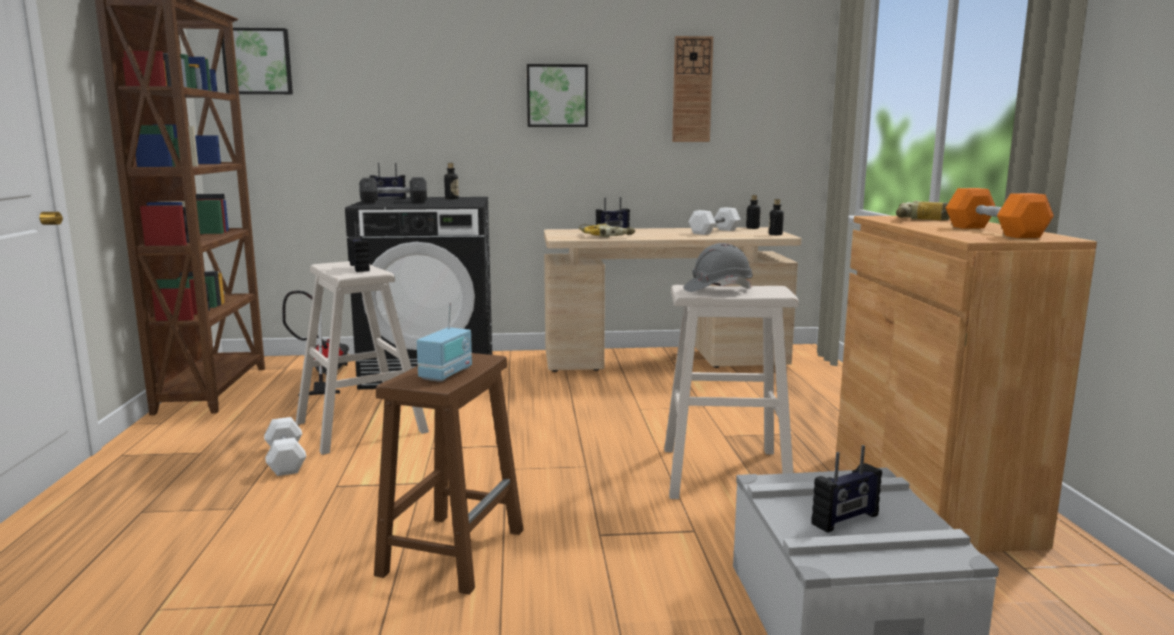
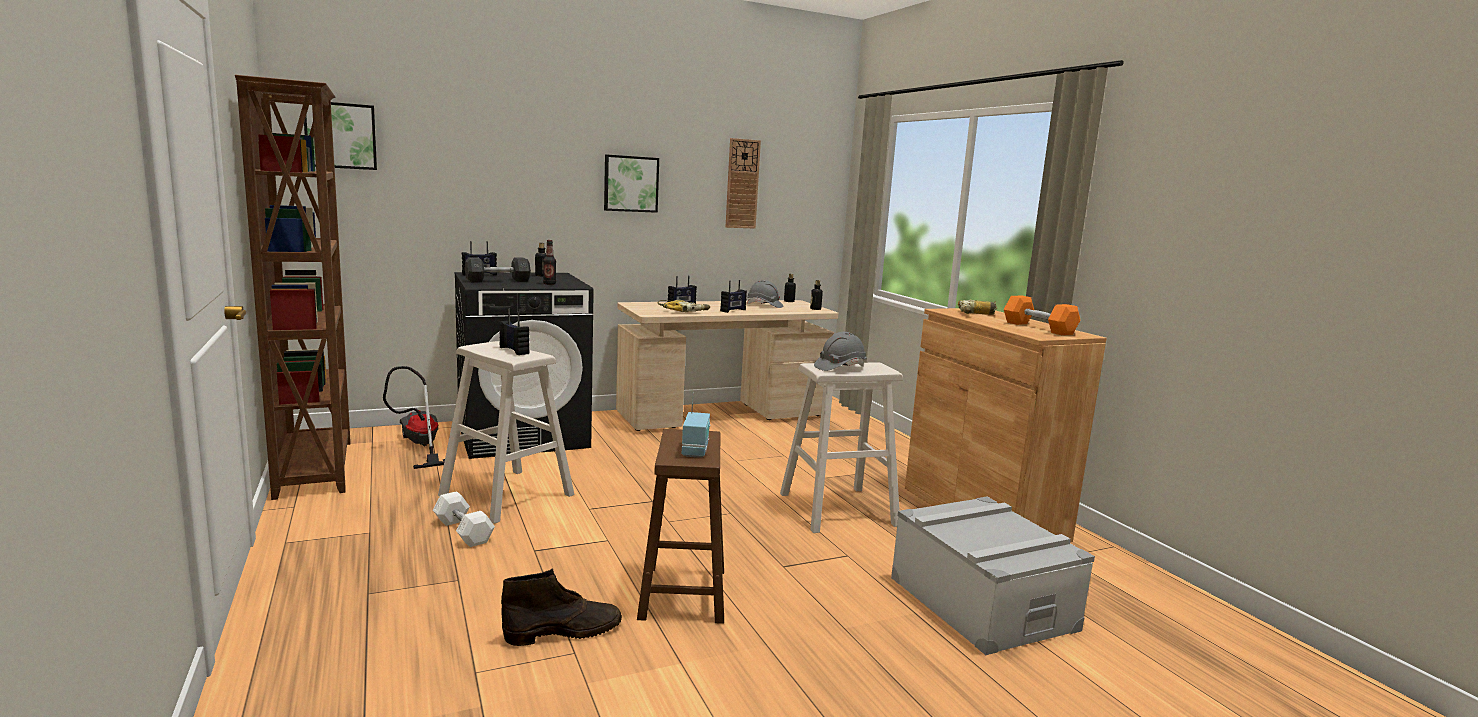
camera: 20 degrees left, 0 degrees up
white dumbbell [689,207,741,235] -> grey hard hat [747,280,784,308]
radio [811,445,882,533] -> radio moved to [720,280,747,313]
none -> brown boot [501,569,622,646]
none -> bottle [543,240,556,285]

